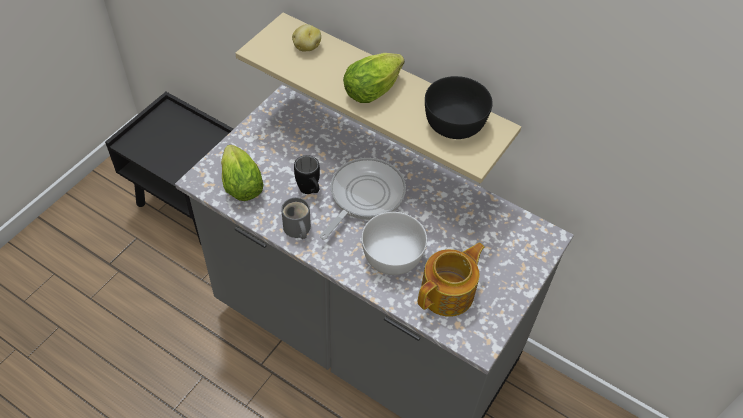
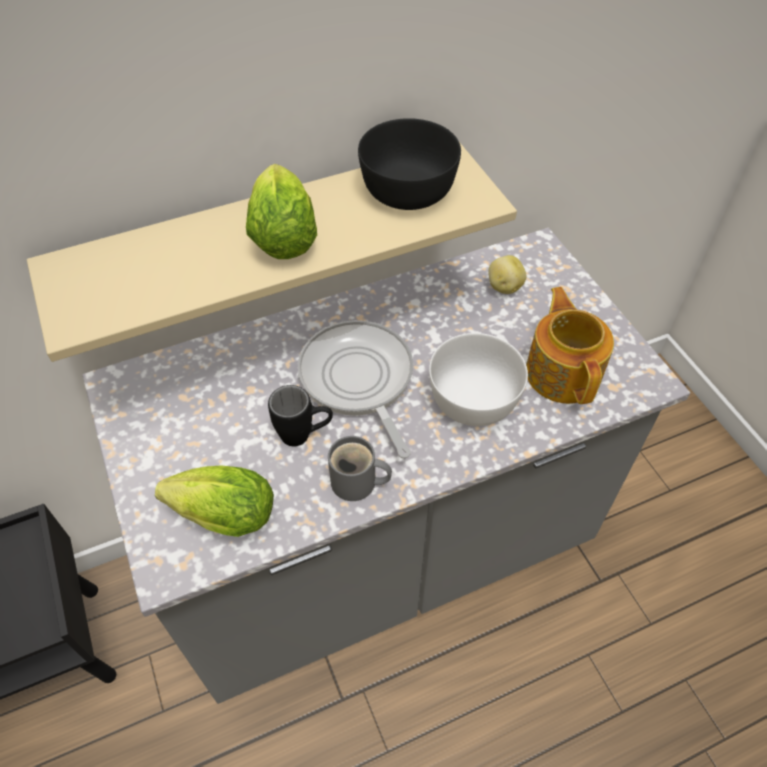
camera: 55 degrees left, 0 degrees up
potato [292,24,321,51] -> potato moved to [488,255,526,294]

